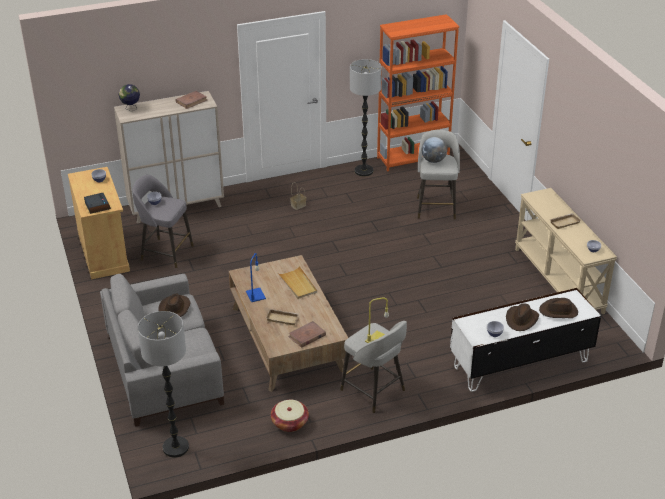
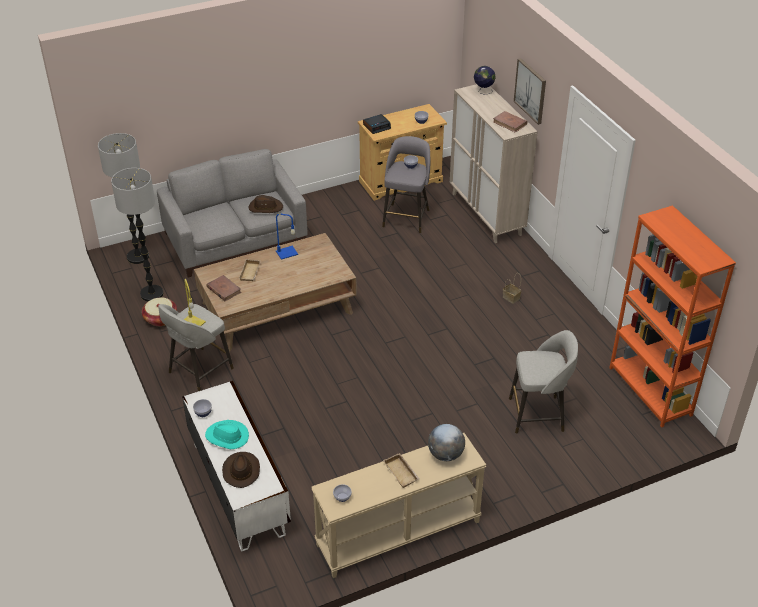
camera: 85 degrees right, 5 degrees up
beige tray [279,266,317,299] -> none
floor lamp [350,59,382,177] -> floor lamp moved to [111,168,164,301]
globe [422,137,447,163] -> globe moved to [428,424,465,461]
brown hat [506,303,539,331] -> turquoise hat [205,420,249,449]
none -> picture [514,58,546,125]

